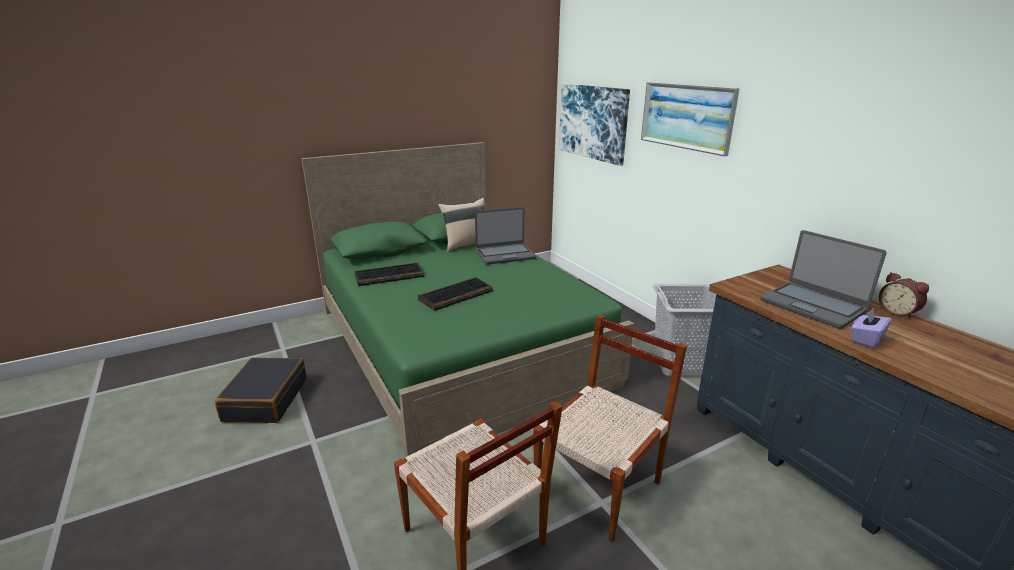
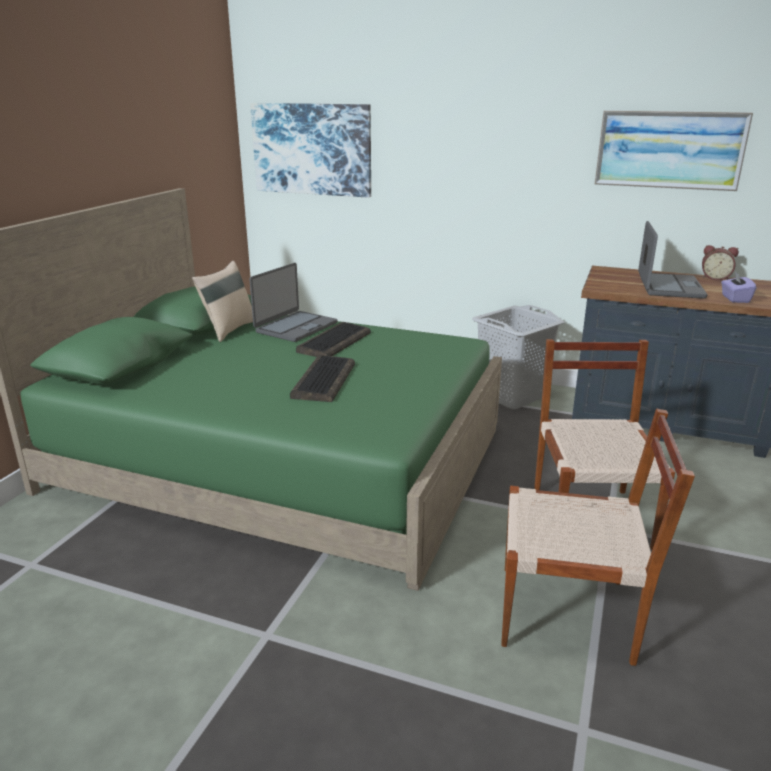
camera: 40 degrees left, 0 degrees up
black suitcase [215,358,307,423] -> none
keyboard [355,263,424,286] -> keyboard moved to [296,322,371,357]
picture [641,82,740,156] -> picture moved to [594,110,753,191]
laptop [760,230,887,329] -> laptop turned 90 degrees counterclockwise [638,221,708,299]

